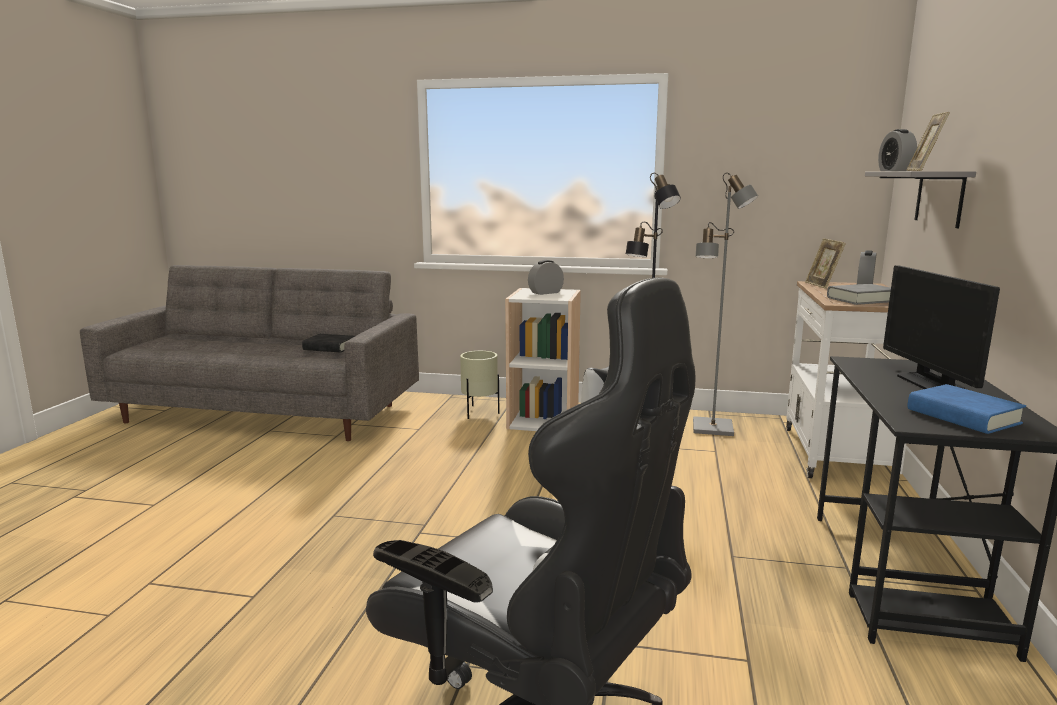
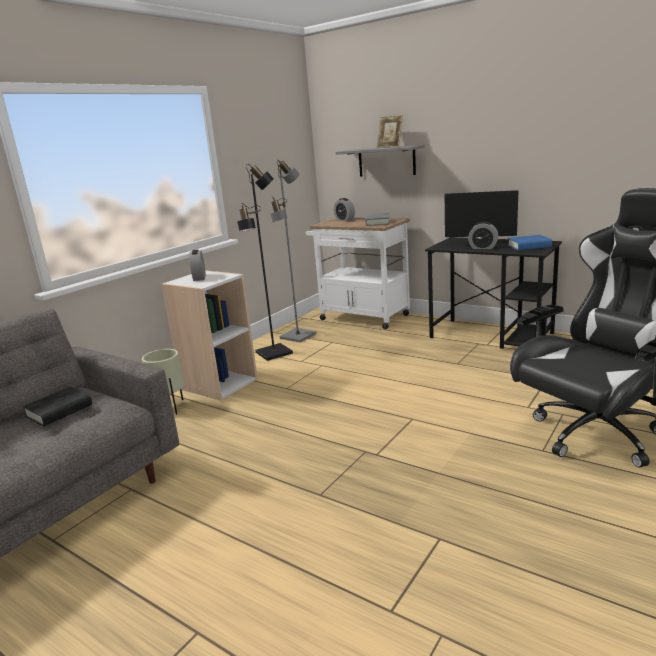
camera: 65 degrees left, 5 degrees up
picture frame [805,238,846,289] -> none
alarm clock [878,129,917,171] -> alarm clock moved to [468,221,498,249]

